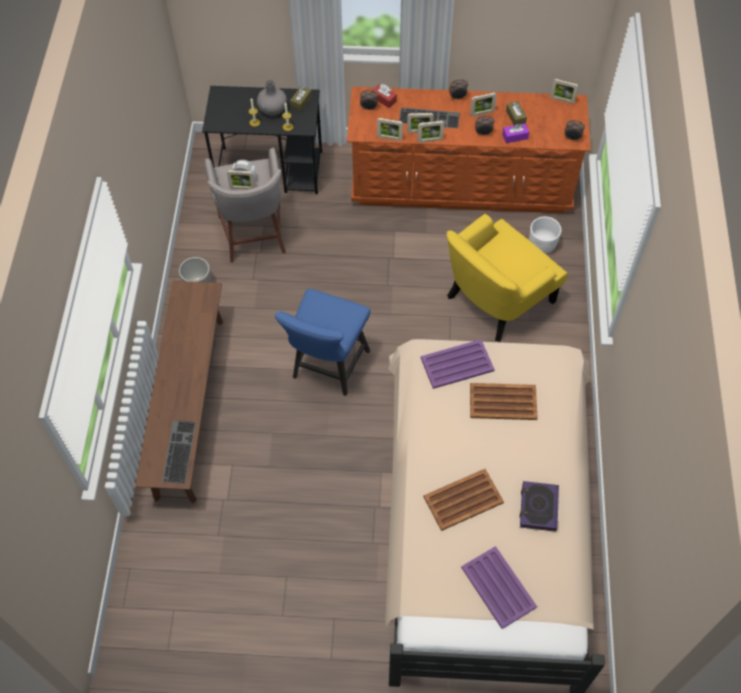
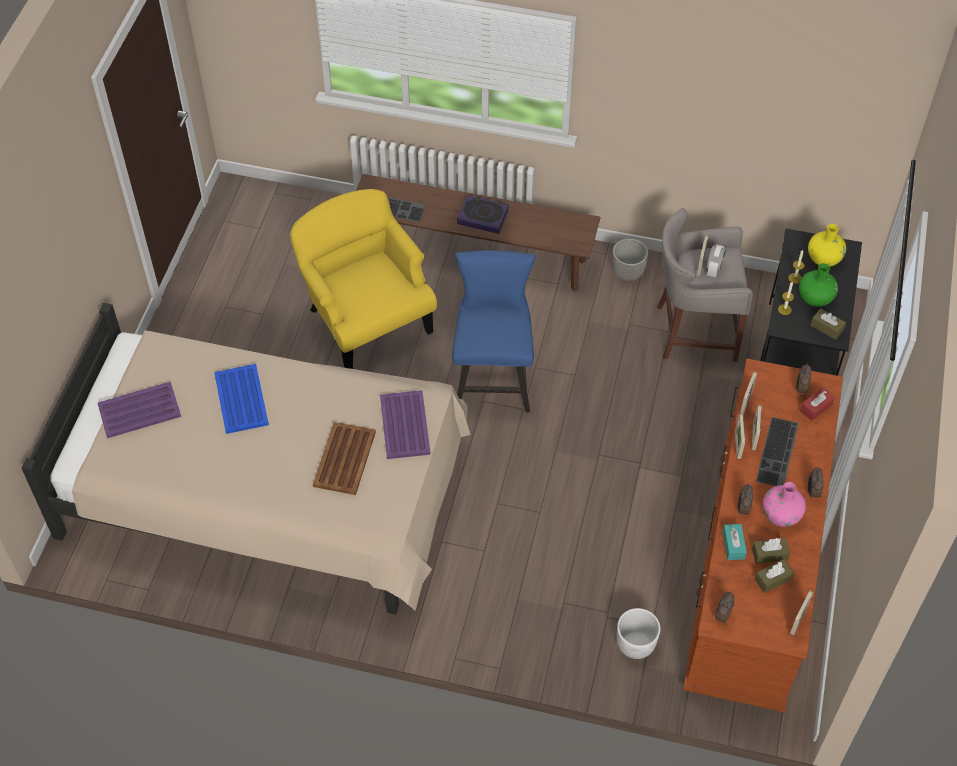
camera: 100 degrees right, 5 degrees down
grey vase [257,80,287,116] -> green vase [799,263,838,307]
blue chair [275,289,370,396] -> blue chair turned 60 degrees clockwise [452,250,536,412]
brown tray [424,469,504,531] -> blue tray [214,364,269,434]
yellow armchair [447,214,568,342] -> yellow armchair moved to [290,189,437,369]
picture frame [470,92,497,117] -> pink vase [762,482,806,527]
purple tissue box [502,123,529,143] -> turquoise tissue box [723,524,747,560]
book [520,481,559,532] -> book moved to [457,195,509,234]
none -> brown tissue box [755,559,794,593]
none -> yellow vase [808,224,846,267]

